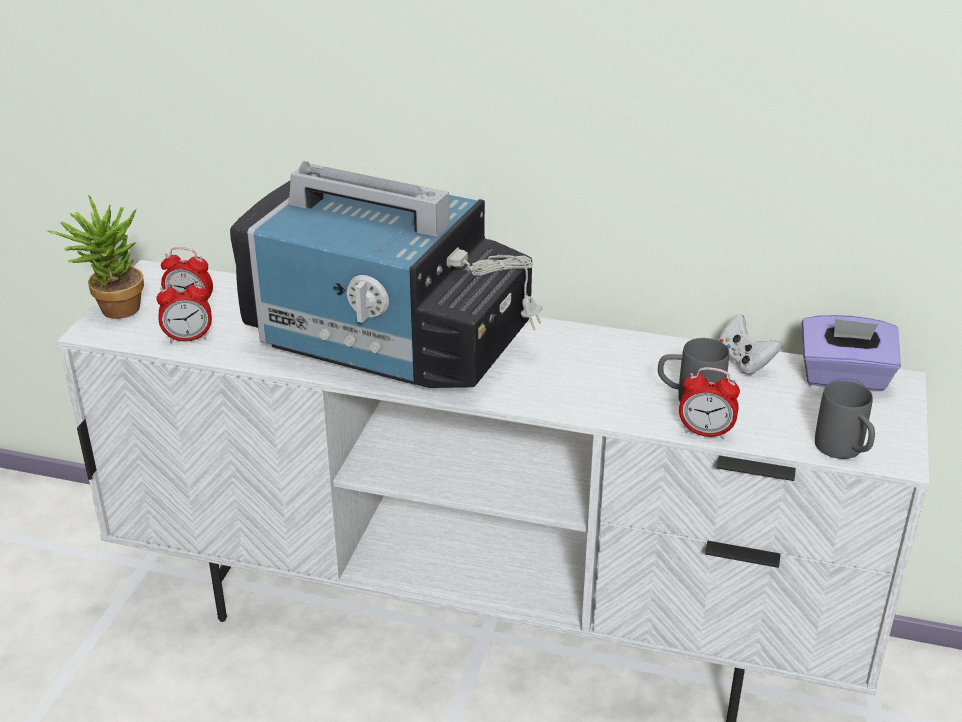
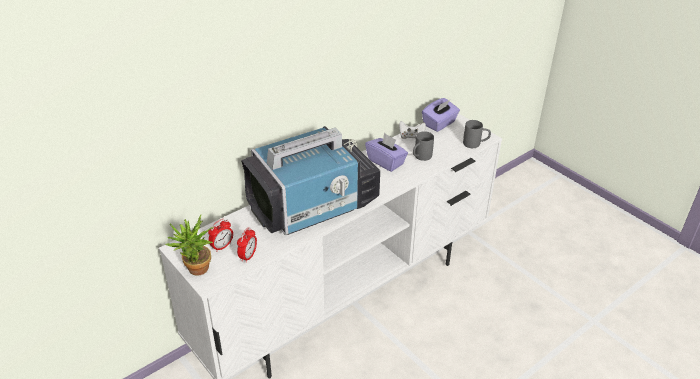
camera: 55 degrees left, 5 degrees up
alarm clock [679,367,740,439] -> none
none -> purple tissue box [365,133,408,172]

